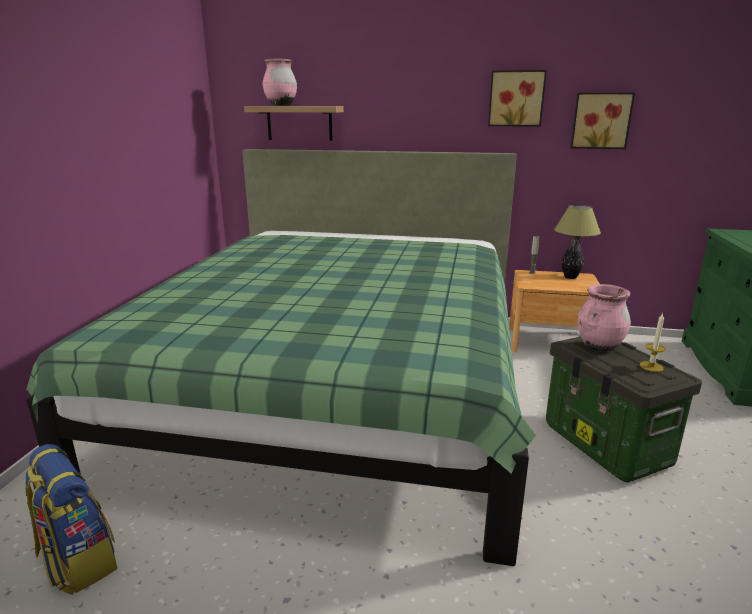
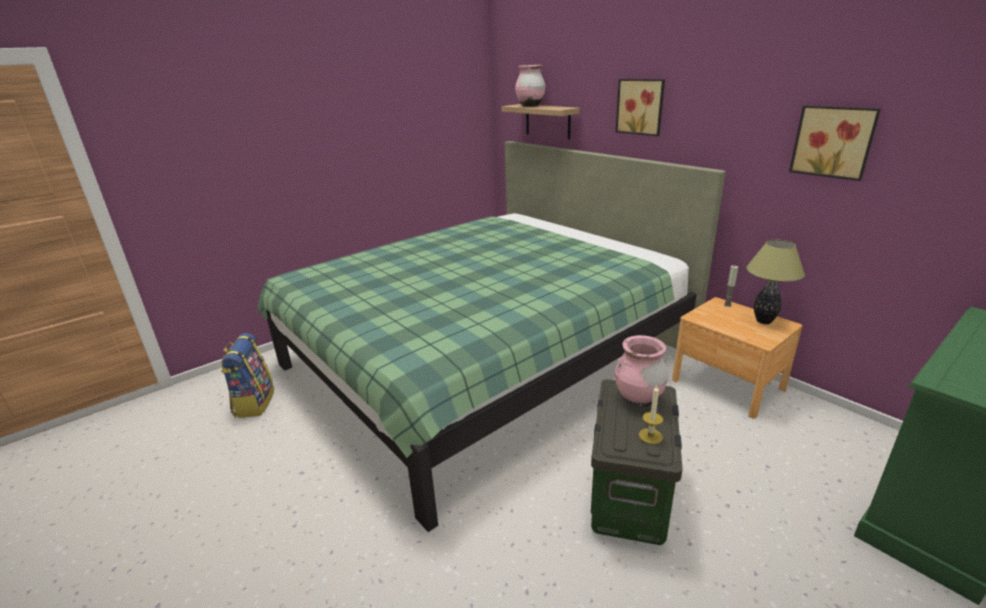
camera: 40 degrees right, 5 degrees up
picture [488,70,547,127] -> picture moved to [615,79,665,136]

